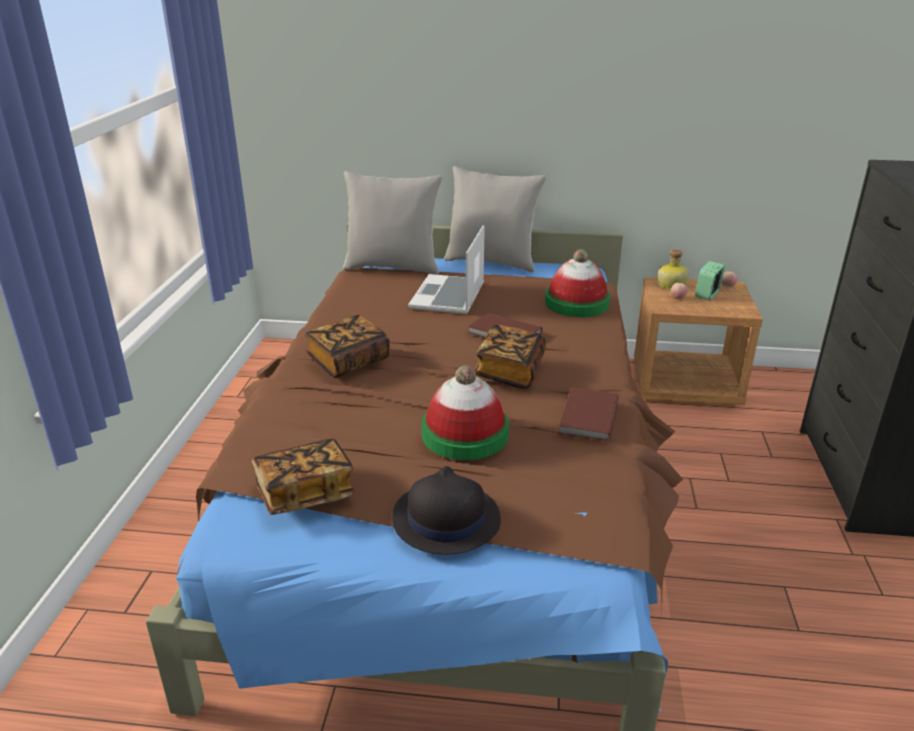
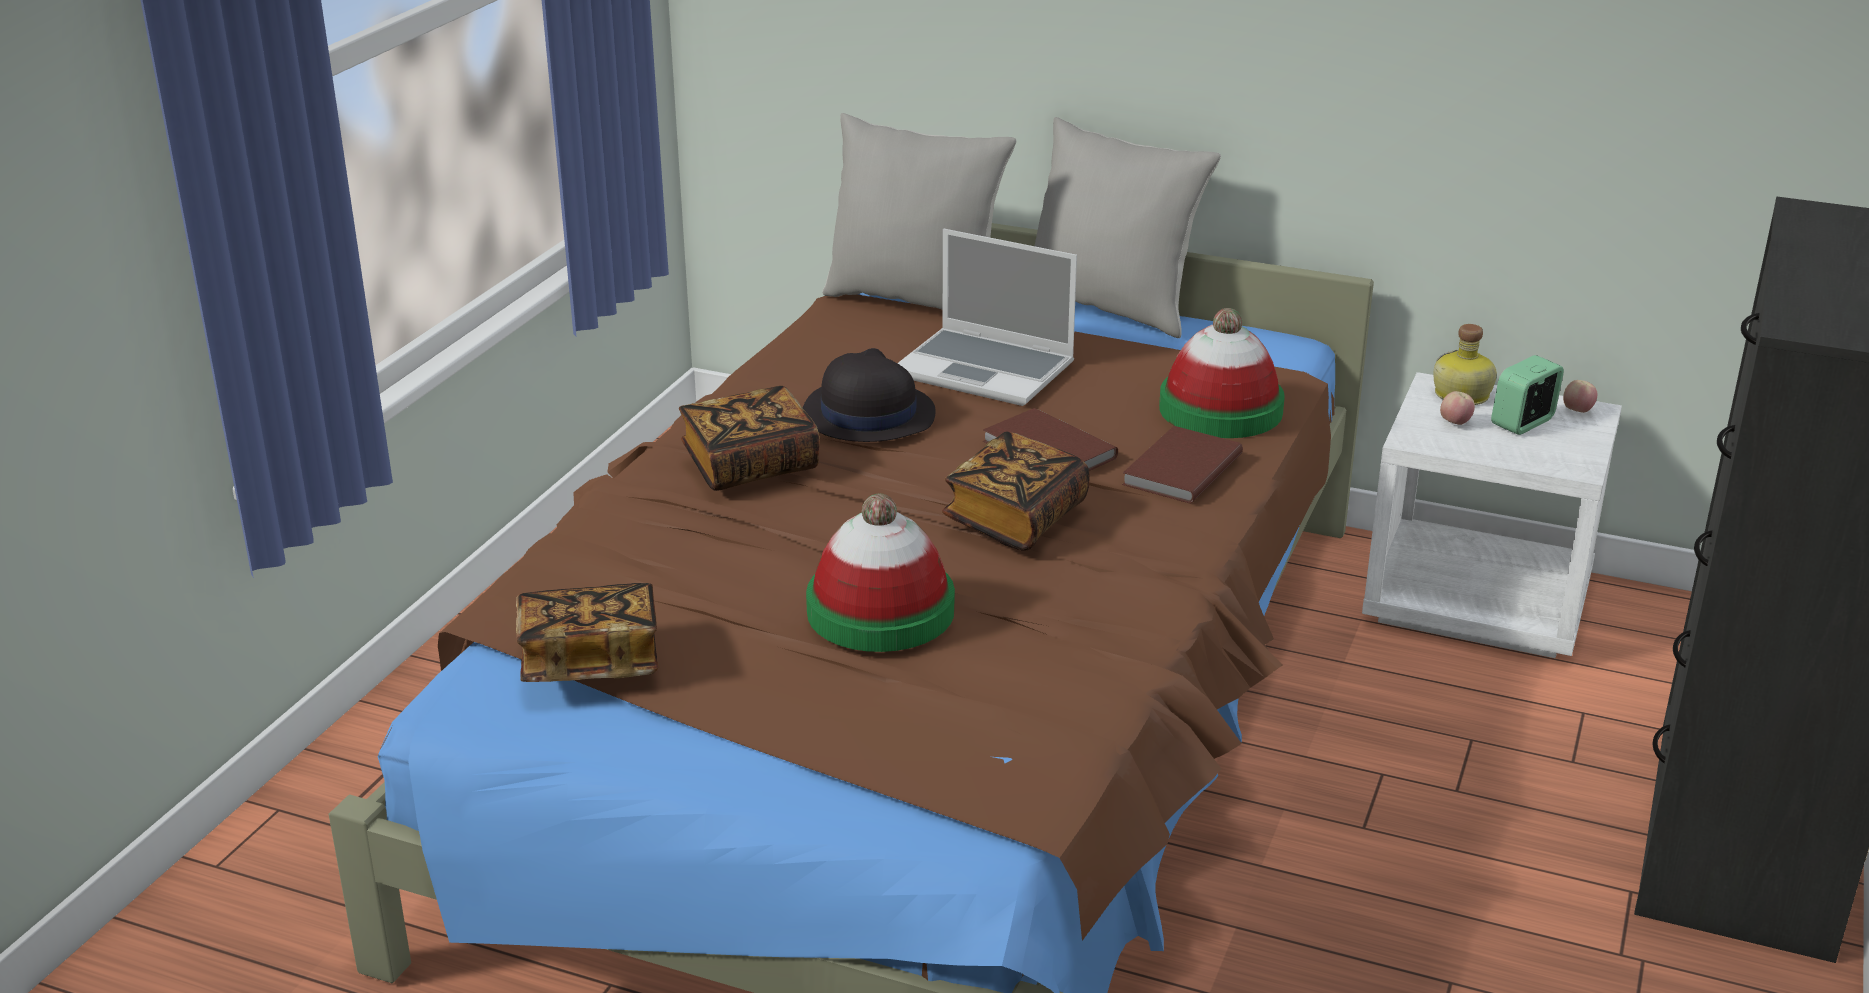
camera: 15 degrees right, 0 degrees up
black hat [392,466,501,554] -> black hat moved to [803,348,936,442]
laptop [408,225,485,314] -> laptop turned 90 degrees counterclockwise [897,228,1077,406]
brown book [558,387,619,441] -> brown book moved to [1122,426,1243,504]
brown nightstand [634,277,763,407] -> white nightstand [1362,372,1622,658]

